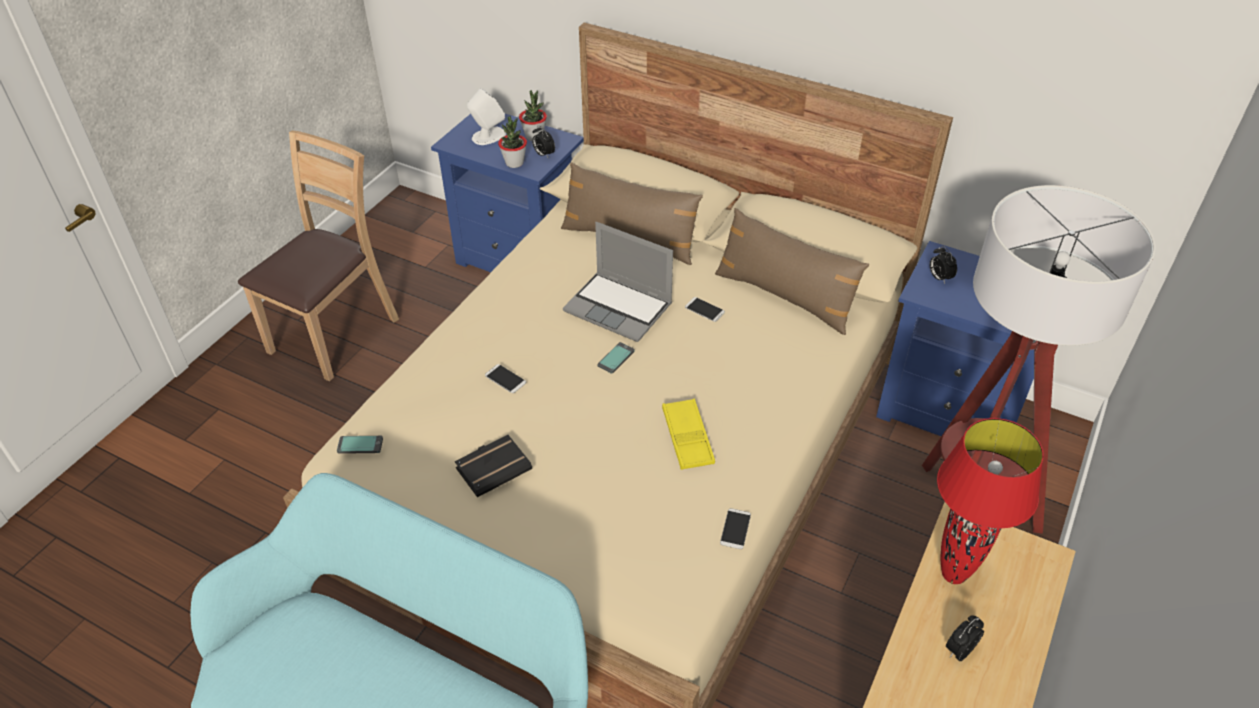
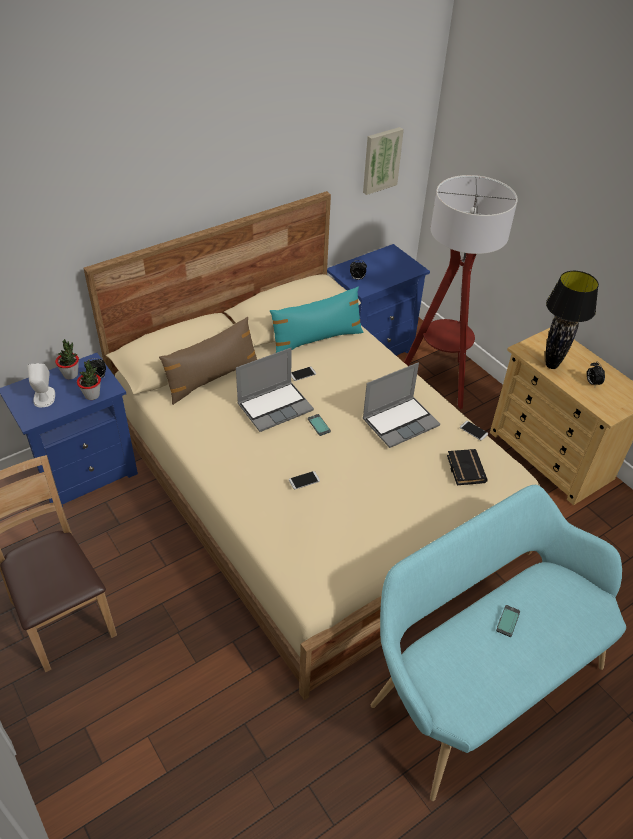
camera: 65 degrees left, 0 degrees up
phone [337,436,383,454] -> phone moved to [496,605,520,637]
black book [455,435,532,497] -> black book moved to [447,449,488,485]
yellow tray [662,399,715,470] -> laptop [363,363,440,448]
brown pillow [715,208,869,335] -> turquoise pillow [270,287,363,353]
red table lamp [937,418,1044,584] -> black table lamp [545,271,599,369]
none -> picture [363,127,404,195]

